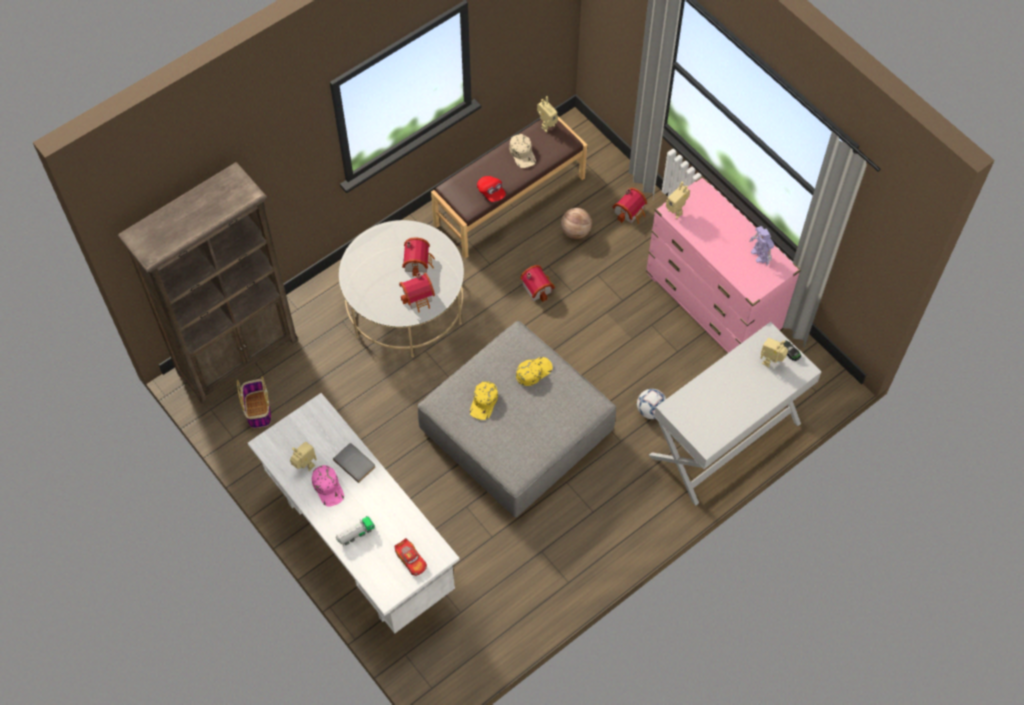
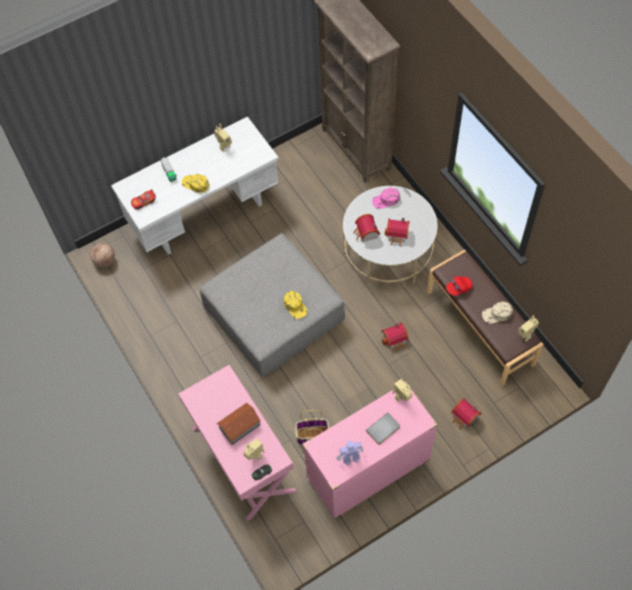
camera: 100 degrees right, 0 degrees up
basket [237,376,271,428] -> basket moved to [295,410,330,445]
pink cap [312,465,344,507] -> pink cap moved to [372,188,400,209]
grey book [333,443,375,483] -> grey book moved to [366,412,400,445]
yellow cap [470,381,498,420] -> yellow cap moved to [182,174,209,193]
basketball [561,208,592,239] -> basketball moved to [90,243,115,267]
football [637,389,666,419] -> none
white console table [649,322,821,505] -> pink console table [178,365,296,521]
none -> toy house [217,403,261,445]

